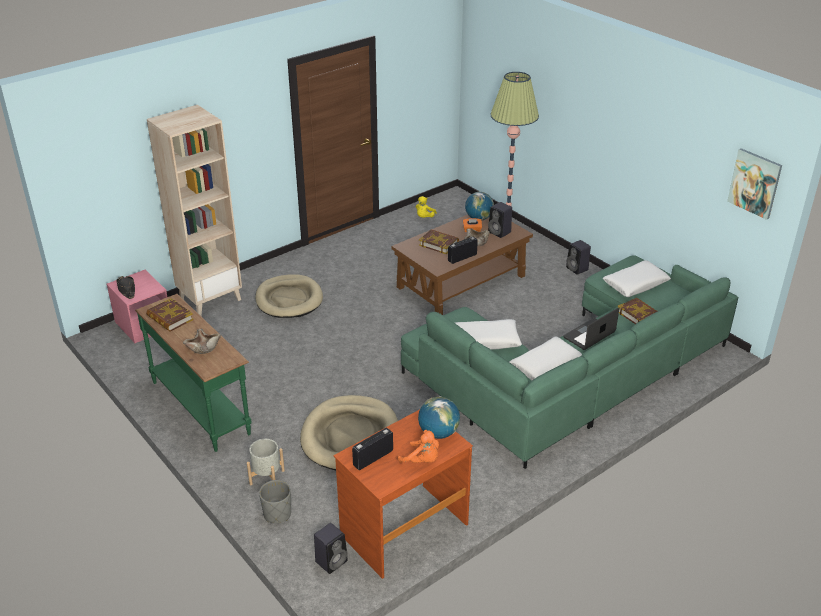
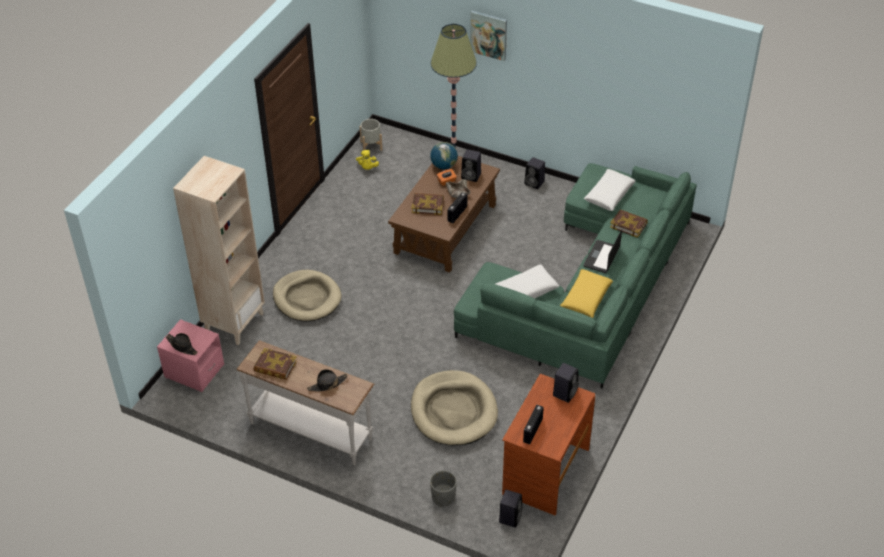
camera: 25 degrees left, 10 degrees up
green console table [135,294,252,452] -> white console table [236,340,374,465]
beige bowl [183,329,221,354] -> black hat [307,369,348,391]
grey planter [247,439,285,485] -> grey planter moved to [360,119,382,151]
orange plush toy [398,430,439,463] -> none
globe [418,397,460,439] -> black speaker [553,363,579,403]
white pillow [510,336,582,381] -> yellow pillow [560,269,613,318]
picture [727,148,782,220] -> picture moved to [470,11,507,61]

